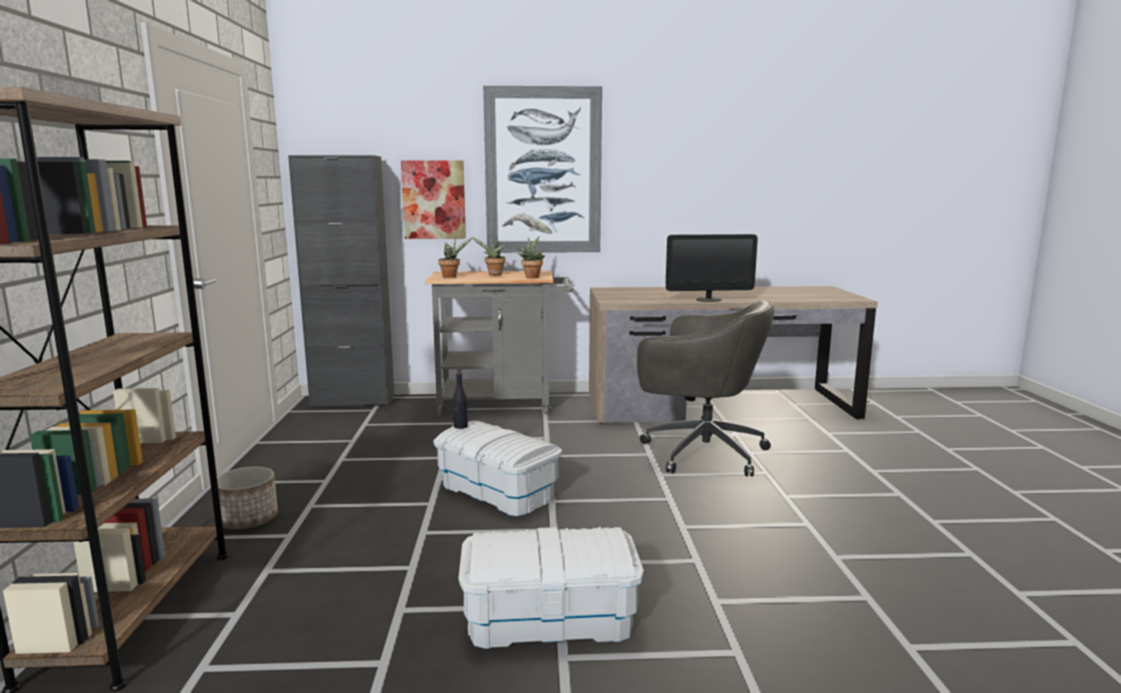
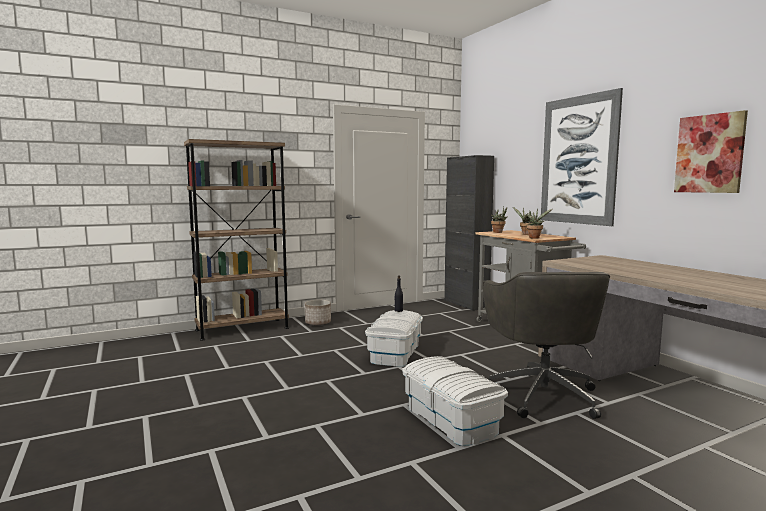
camera: 65 degrees right, 5 degrees down
picture [401,160,466,239] -> picture moved to [674,110,748,193]
white storage box [458,527,644,649] -> white storage box moved to [402,356,508,446]
monitor [666,234,758,302] -> none

